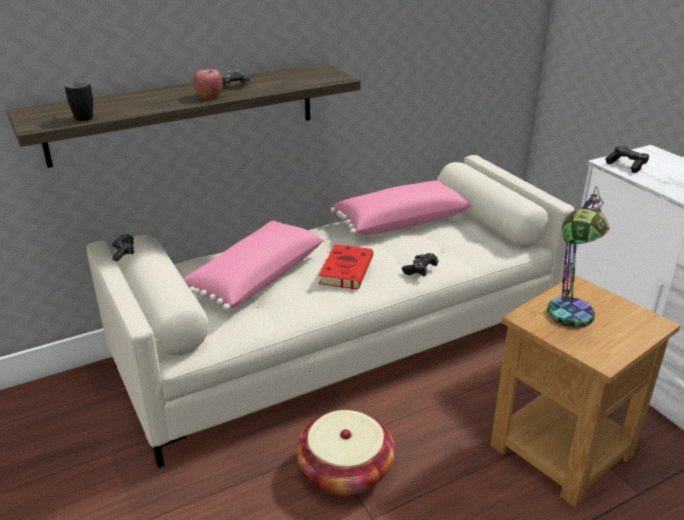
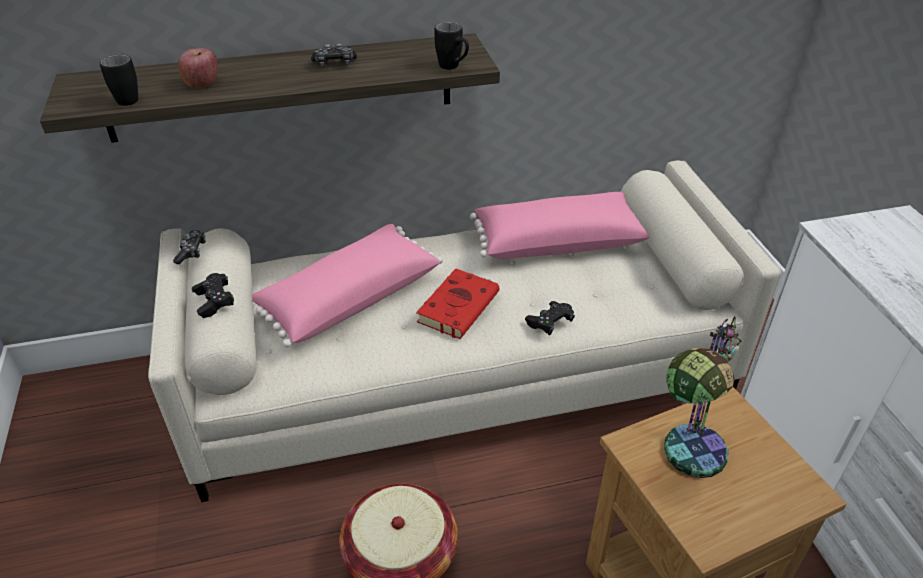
camera: 15 degrees right, 10 degrees up
apple [194,69,223,99] -> apple moved to [178,48,218,88]
black game controller [605,146,649,173] -> black game controller moved to [192,273,234,318]
none -> black mug [434,22,469,70]

